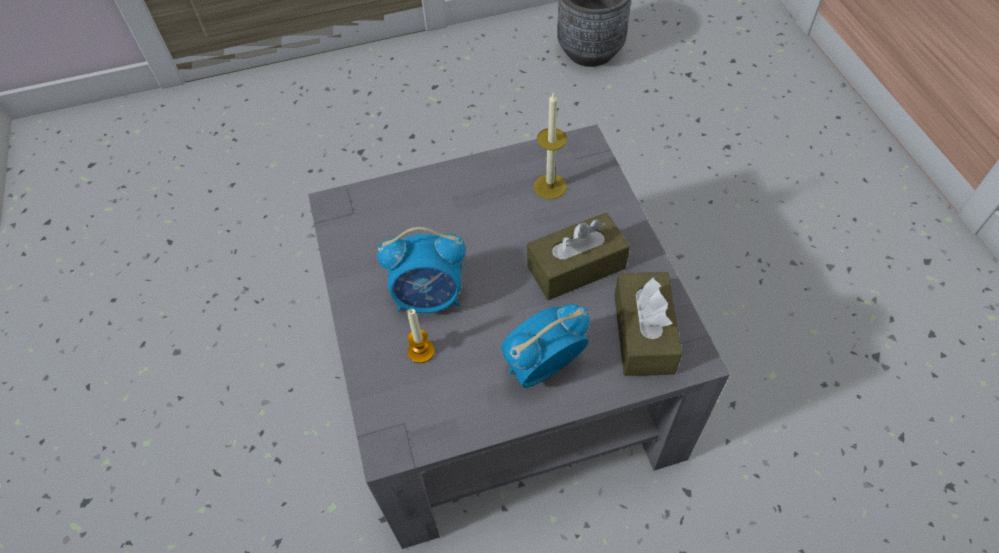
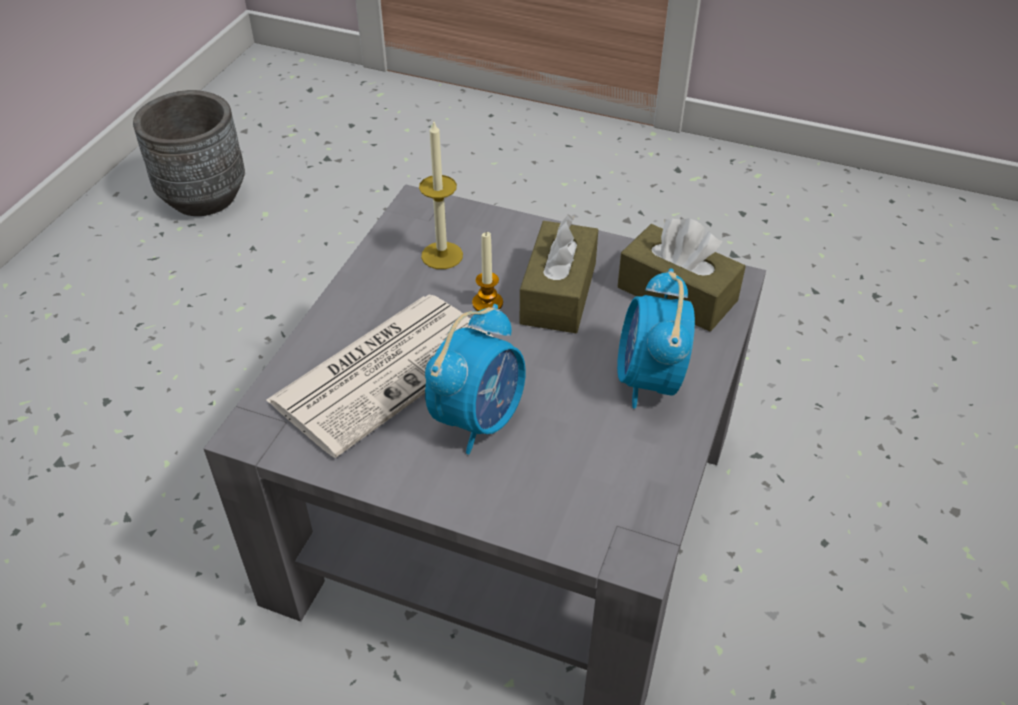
camera: 55 degrees left, 10 degrees down
candle [407,309,434,363] -> candle moved to [472,232,503,311]
none -> newspaper [266,294,493,458]

